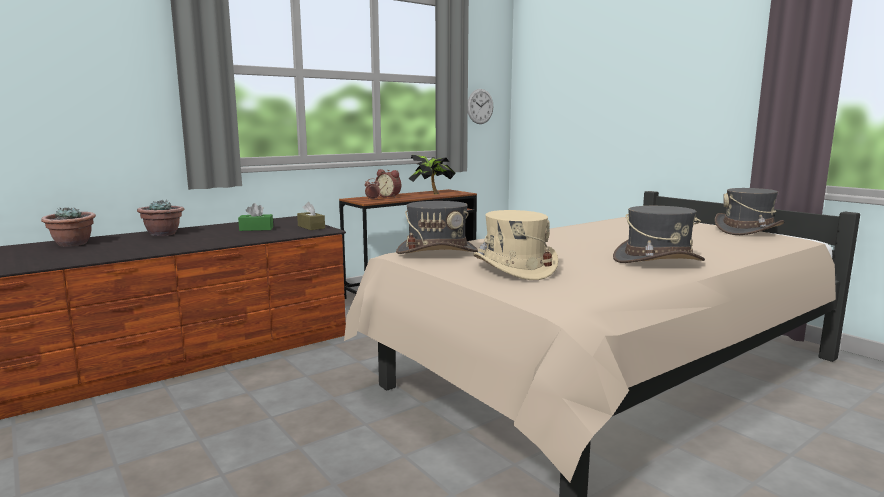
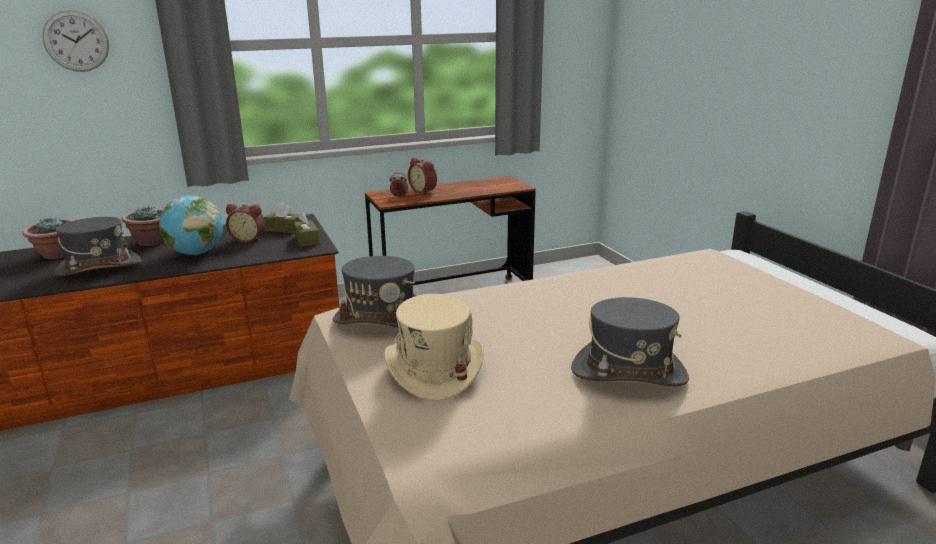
camera: 15 degrees right, 10 degrees up
green tissue box [238,203,273,231] -> alarm clock [226,204,265,243]
potted plant [409,155,456,194] -> none
wall clock [468,89,493,124] -> wall clock moved to [42,10,109,72]
grey hat [715,188,784,235] -> grey hat moved to [54,217,141,277]
none -> globe [159,195,223,255]
none -> brown tissue box [264,202,302,233]

